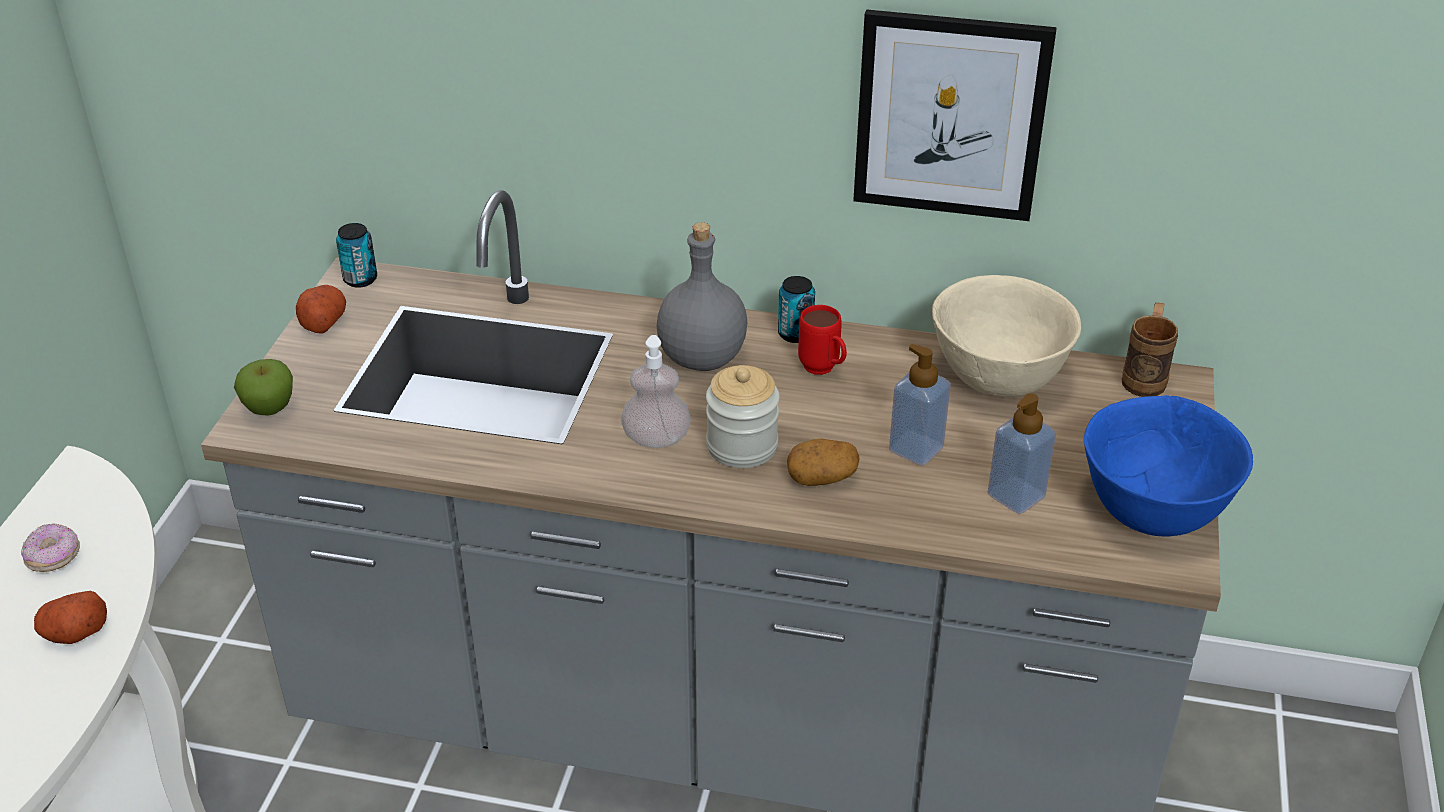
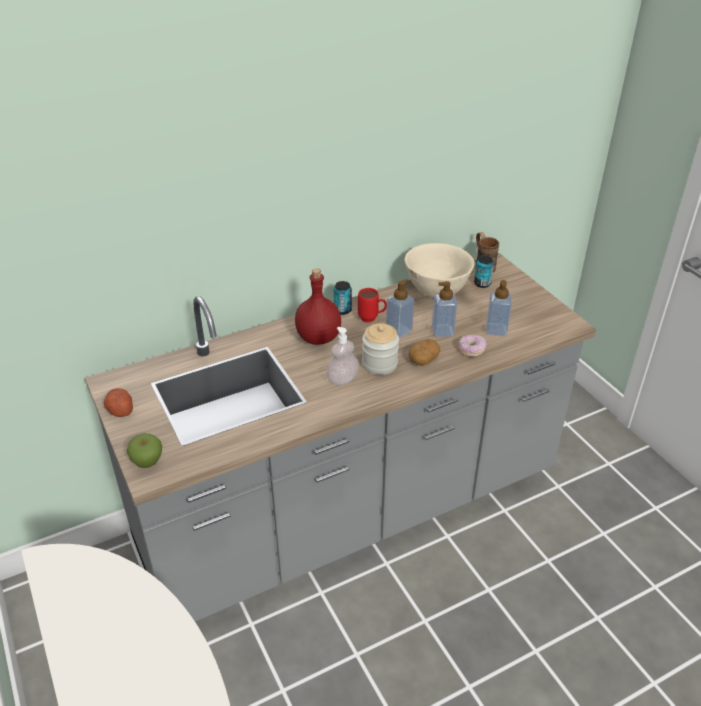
camera: 40 degrees left, 0 degrees up
donut [21,523,80,572] -> donut moved to [459,335,487,357]
potato [34,591,107,644] -> none
can [336,223,377,288] -> can moved to [474,255,494,288]
grey bottle [657,222,748,371] -> red bottle [295,269,341,345]
picture [853,9,1057,221] -> none
blue bowl [1084,395,1253,537] -> none
none -> soap dispenser [386,279,414,338]

